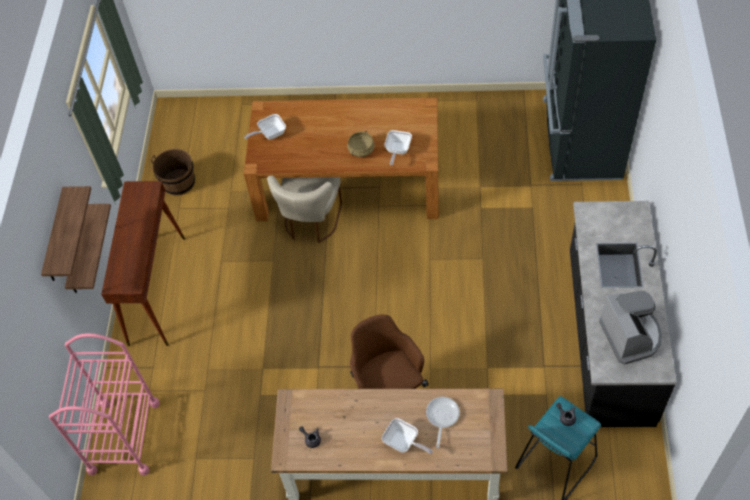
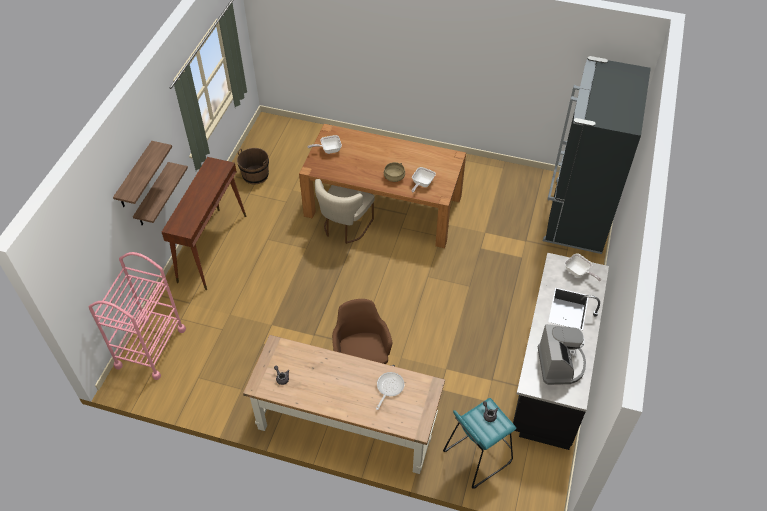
camera: 10 degrees right, 5 degrees down
frying pan [382,418,433,454] -> frying pan moved to [565,253,601,281]

